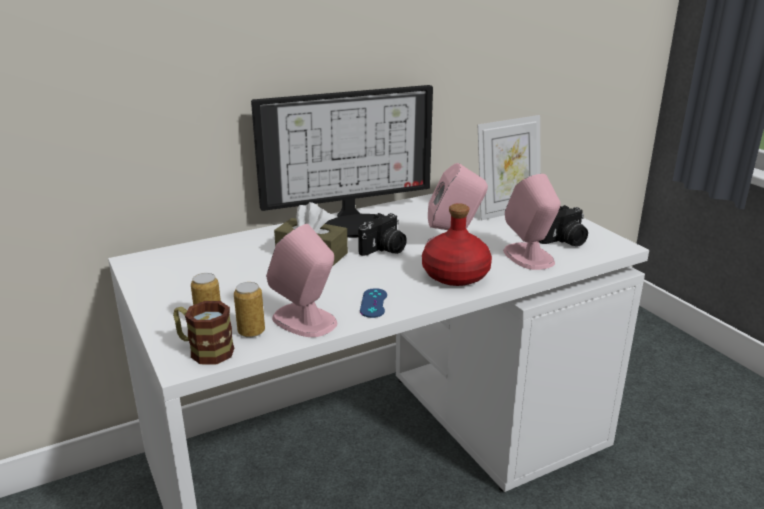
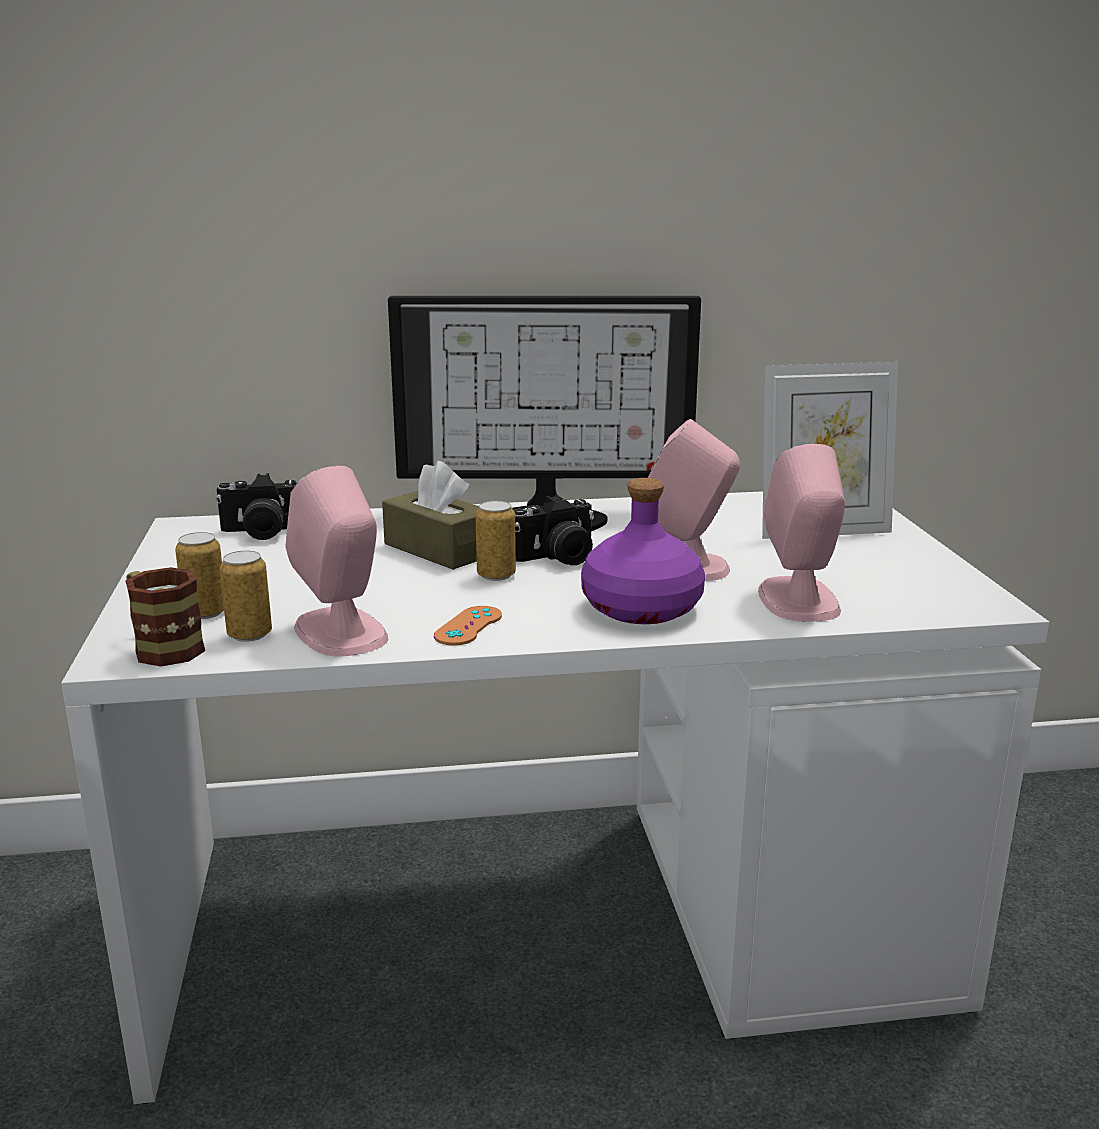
camera: 20 degrees right, 5 degrees down
blue game controller [360,288,387,318] -> orange game controller [434,606,502,645]
red bottle [422,203,492,286] -> purple bottle [581,478,705,624]
camera [539,205,588,247] -> camera moved to [216,473,297,540]
none -> can [475,501,516,581]

